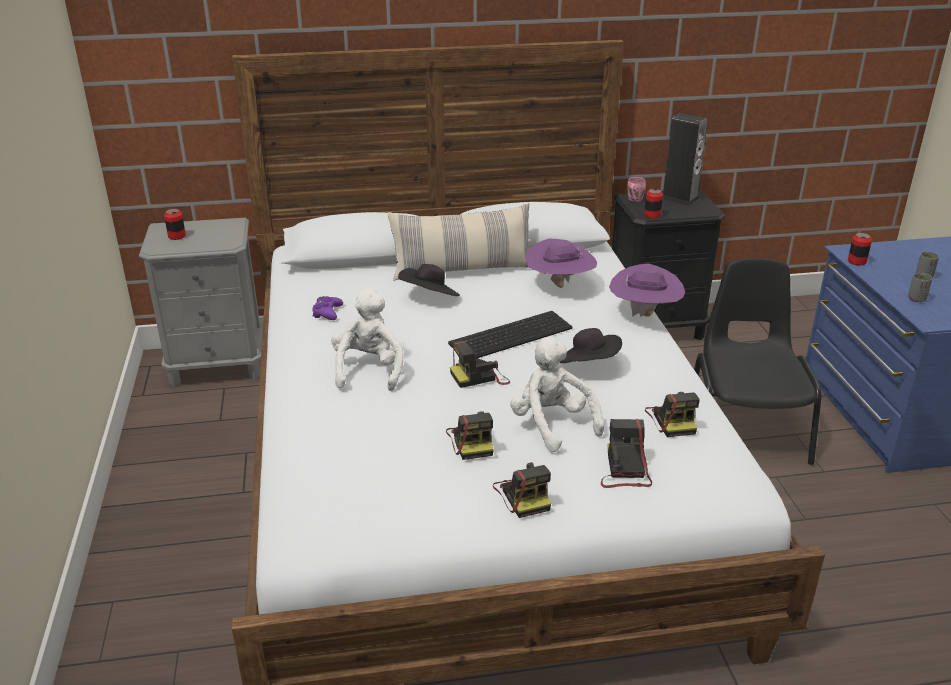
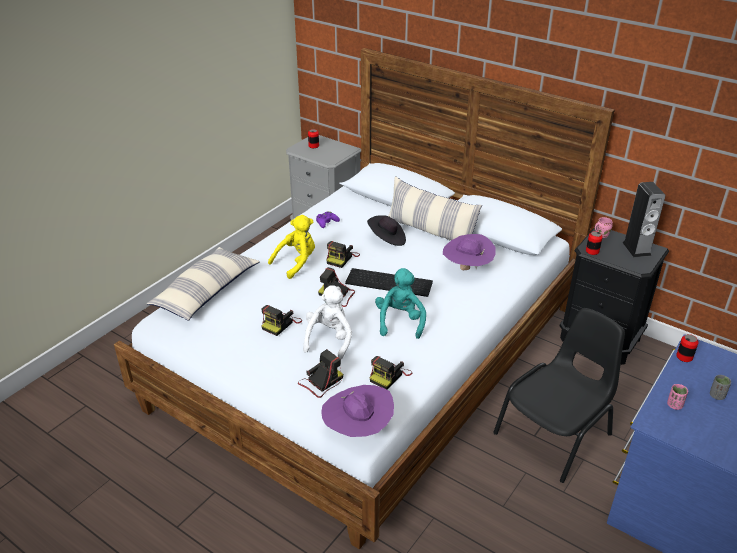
camera: 45 degrees right, 5 degrees up
white plush toy [331,288,404,391] -> yellow plush toy [268,215,315,279]
camera [493,462,551,518] -> camera moved to [326,241,360,268]
black hat [560,328,622,363] -> turquoise plush toy [375,268,426,339]
purple hat [609,264,685,317] -> purple hat moved to [321,385,394,437]
grey cup [908,273,932,302] -> pink cup [667,384,688,410]
none -> pillow [147,247,260,321]

